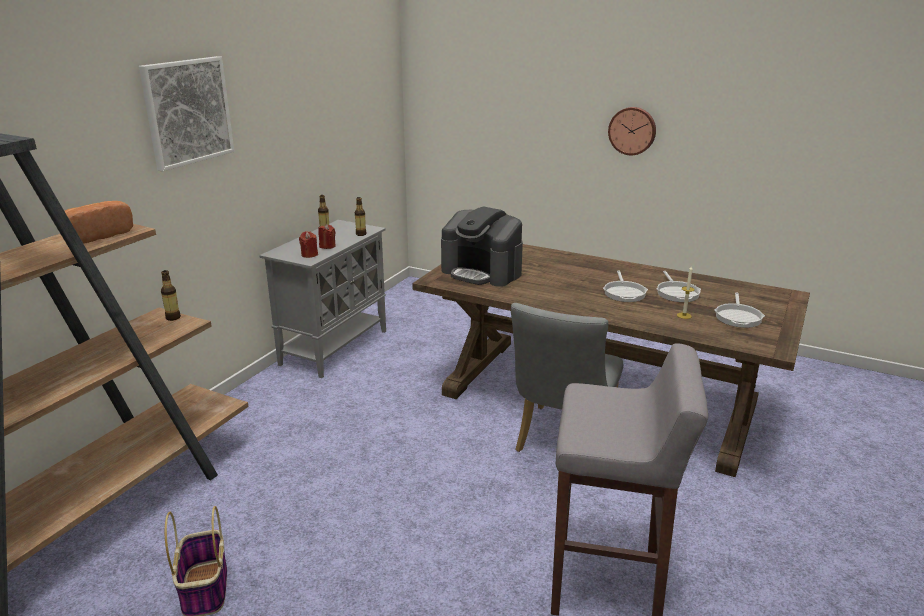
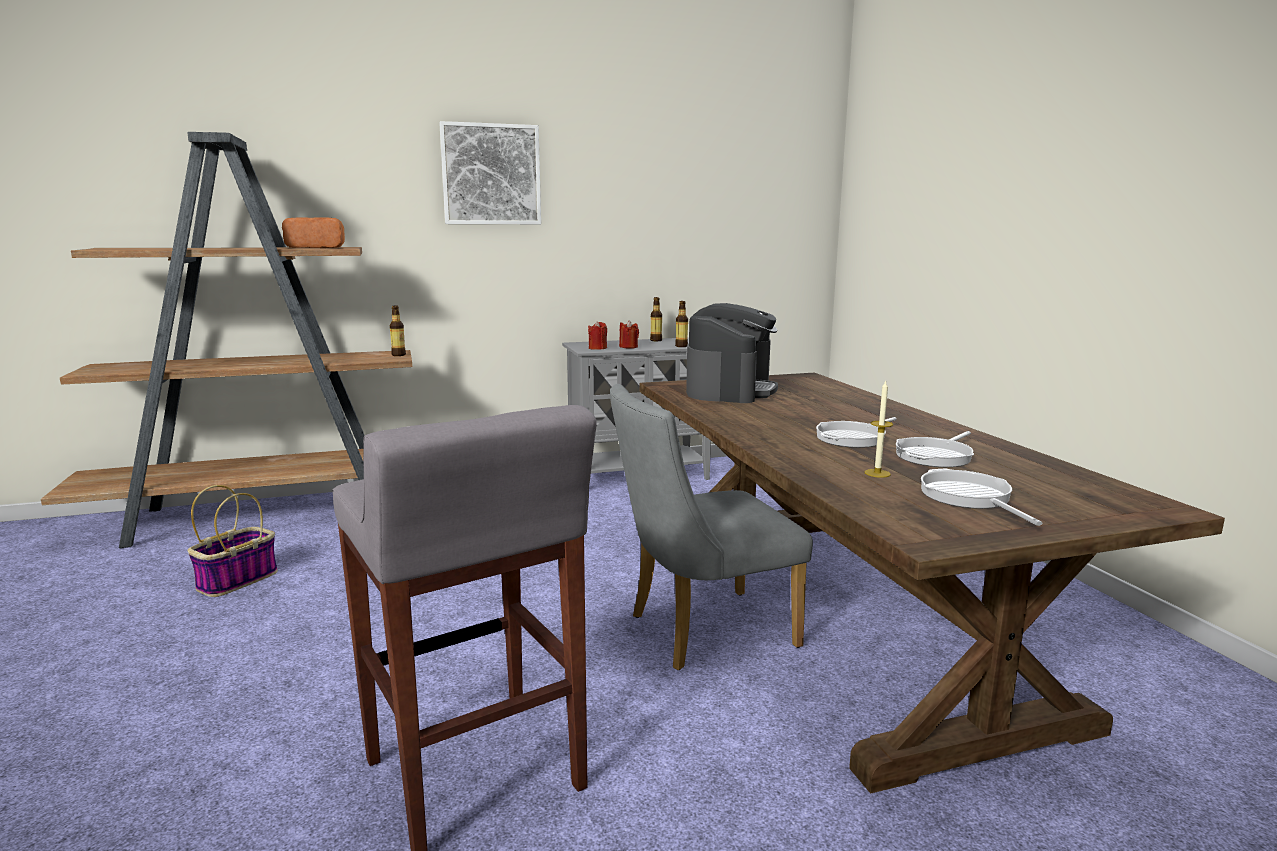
camera: 45 degrees right, 10 degrees down
coffee machine [441,206,523,287] -> coffee machine turned 150 degrees counterclockwise [686,303,778,403]
wall clock [608,107,656,155] -> none
frying pan [715,292,765,328] -> frying pan turned 105 degrees clockwise [921,468,1042,526]

